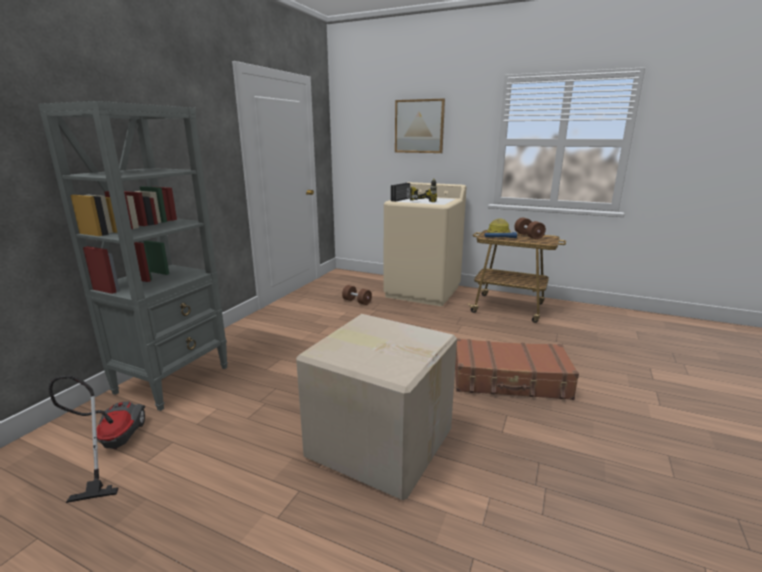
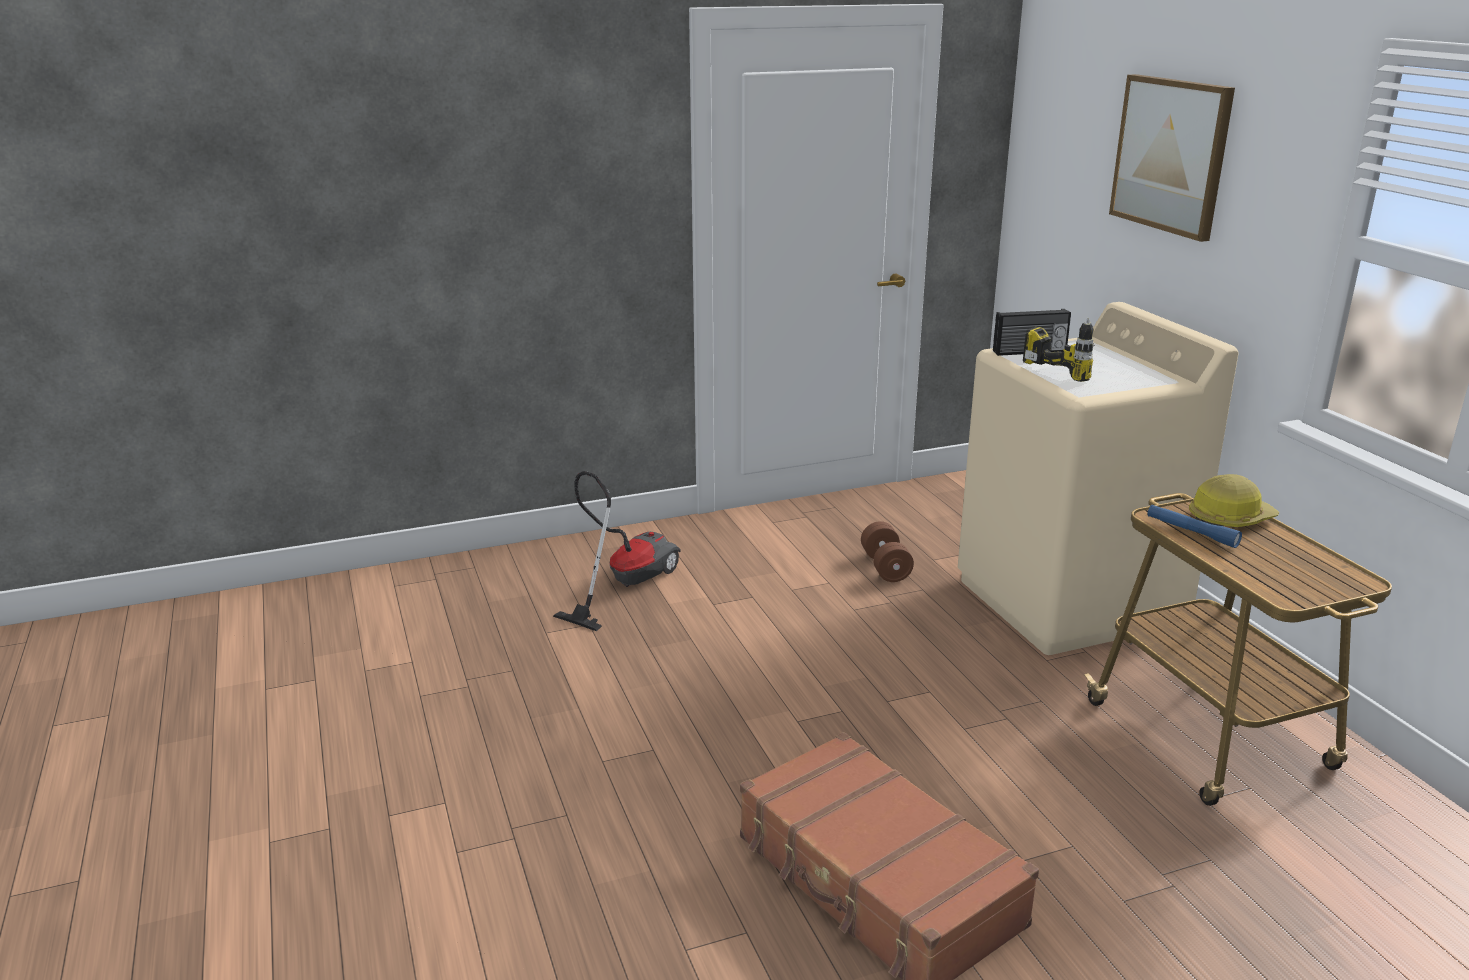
camera: 45 degrees right, 5 degrees up
grey bookcase [38,101,228,411] -> none
vacuum cleaner [49,376,145,503] -> vacuum cleaner moved to [553,471,681,631]
cardboard box [296,314,457,500] -> none
brown dumbbell [514,217,546,239] -> none

